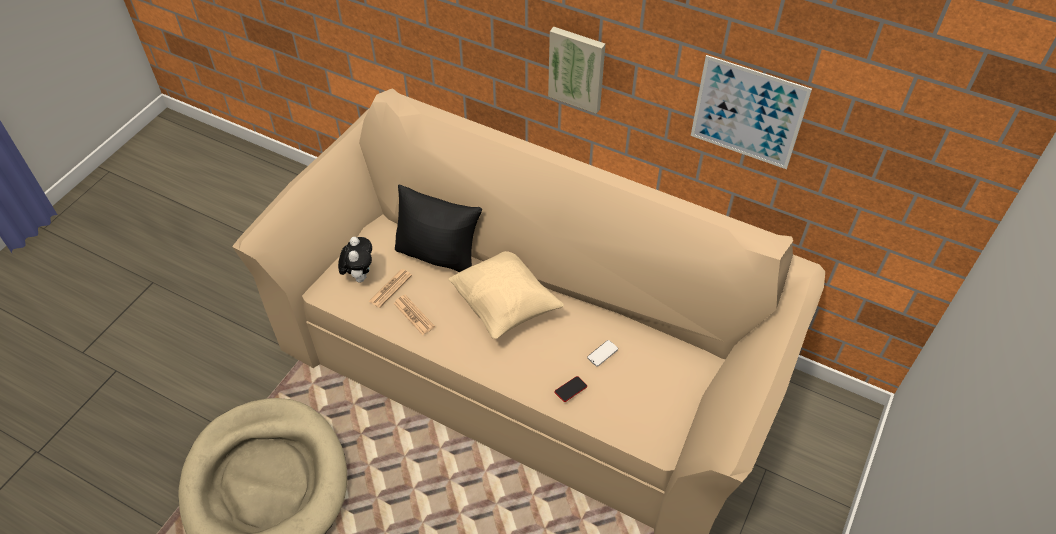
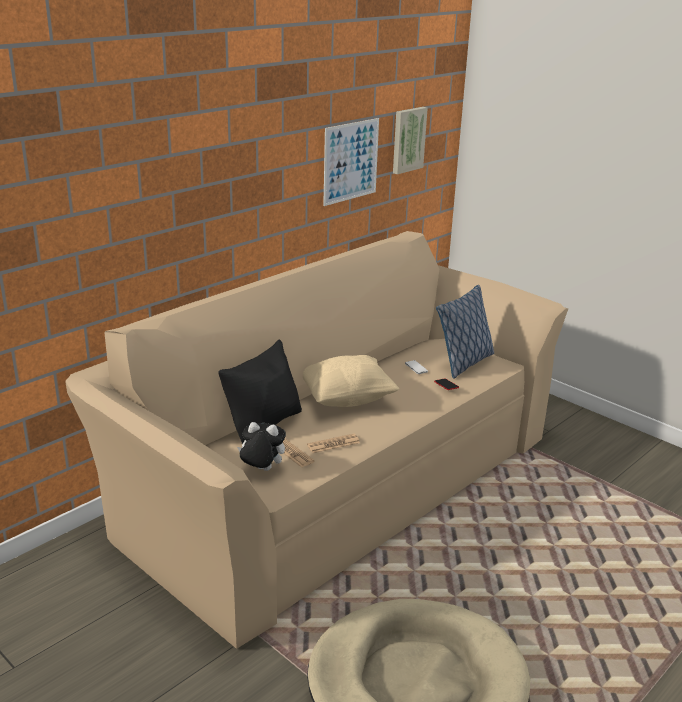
camera: 75 degrees left, 25 degrees down
picture [548,27,605,114] -> picture moved to [393,107,428,174]
none -> pillow [436,285,494,379]

